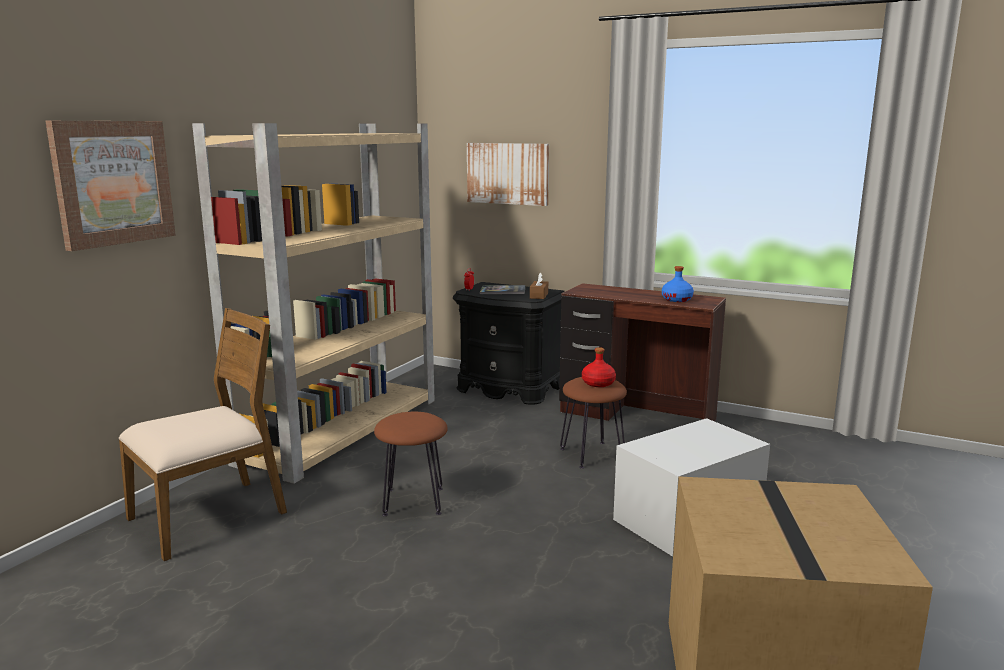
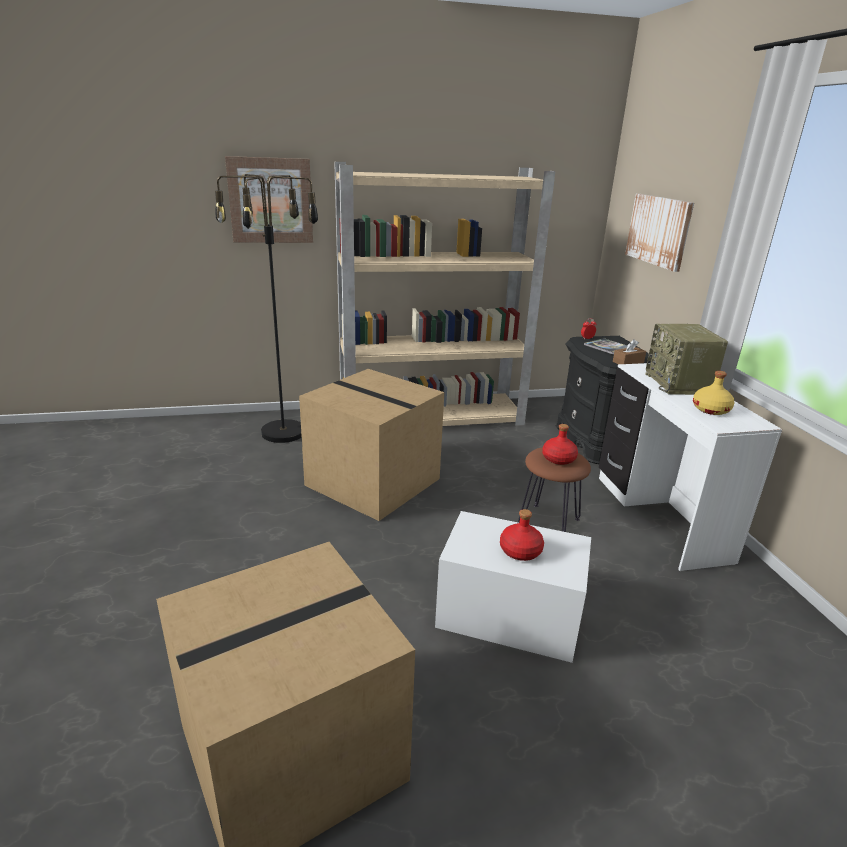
camera: 50 degrees right, 10 degrees up
brown chair [118,308,287,561] -> floor lamp [215,174,318,443]
brown stool [374,412,448,516] -> cardboard box [299,369,444,521]
brown desk [559,283,726,422] -> white desk [599,363,782,571]
blue bottle [662,266,694,302] -> yellow bottle [693,371,734,415]
none -> red bottle [500,509,544,561]
none -> radio [645,324,728,395]

